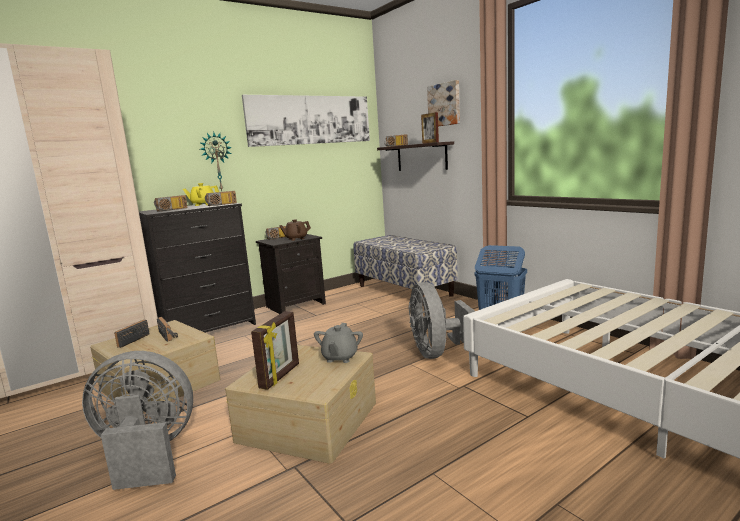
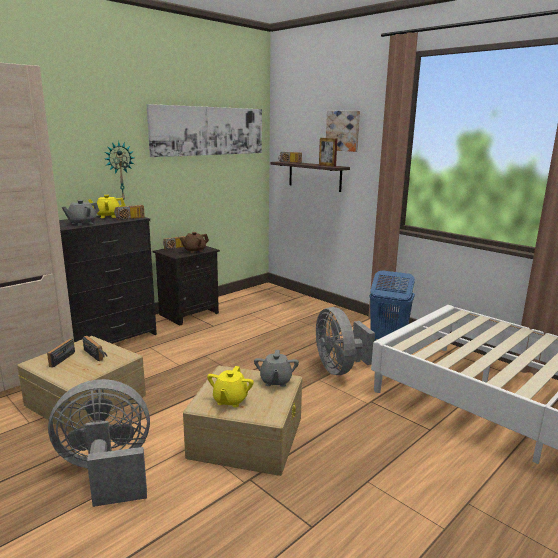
camera: 10 degrees left, 5 degrees up
radio [154,195,187,212] -> grey teapot [62,200,100,226]
picture frame [251,311,299,390] -> yellow teapot [207,366,254,407]
bench [353,235,458,297] -> none

